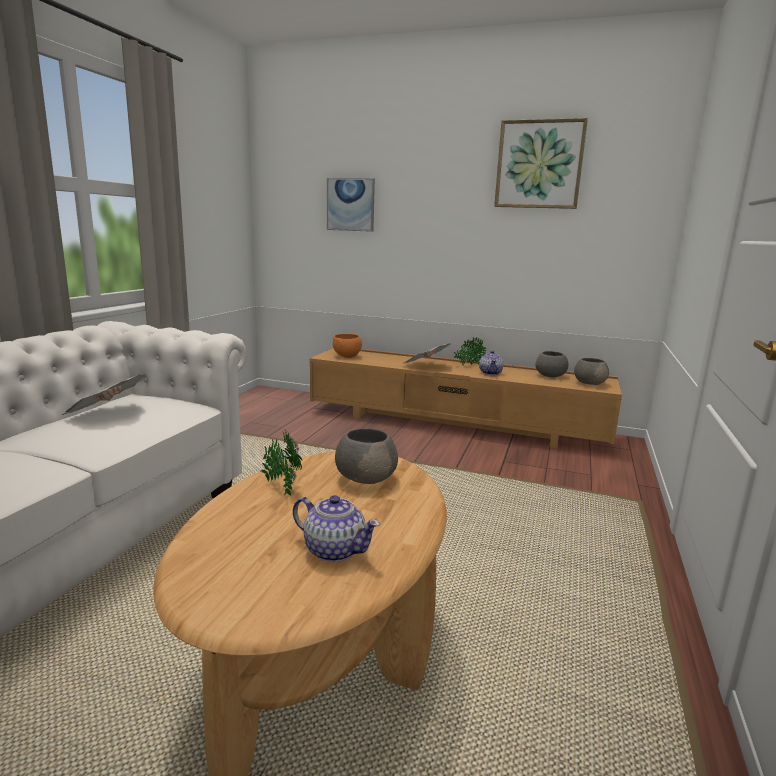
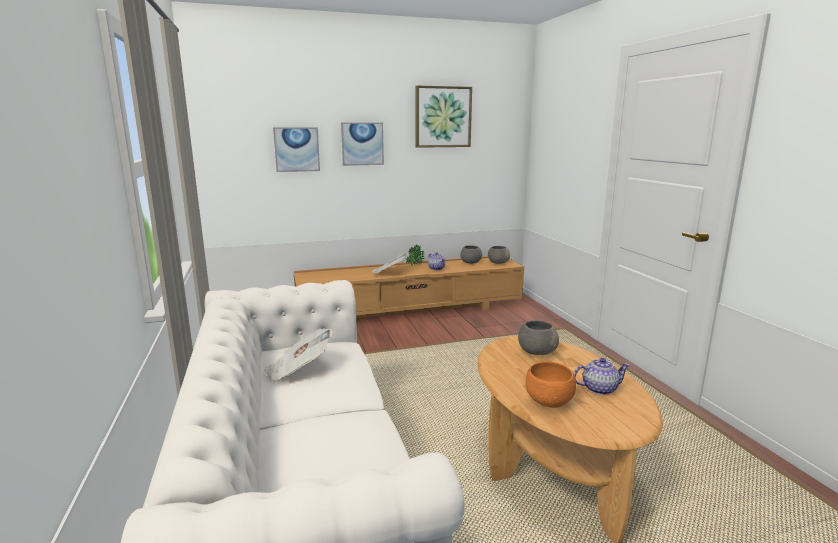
camera: 35 degrees left, 0 degrees up
potted plant [261,430,302,496] -> none
orange bowl [333,334,362,358] -> orange bowl moved to [525,361,576,408]
none -> picture [341,122,384,166]

